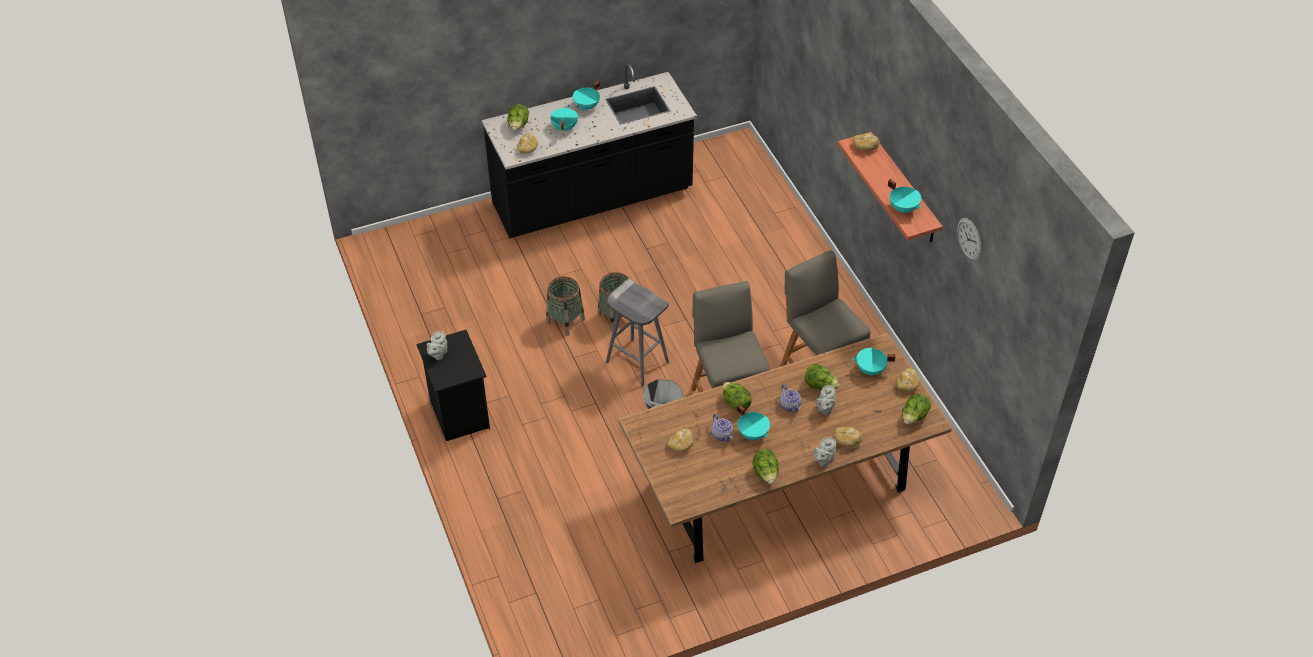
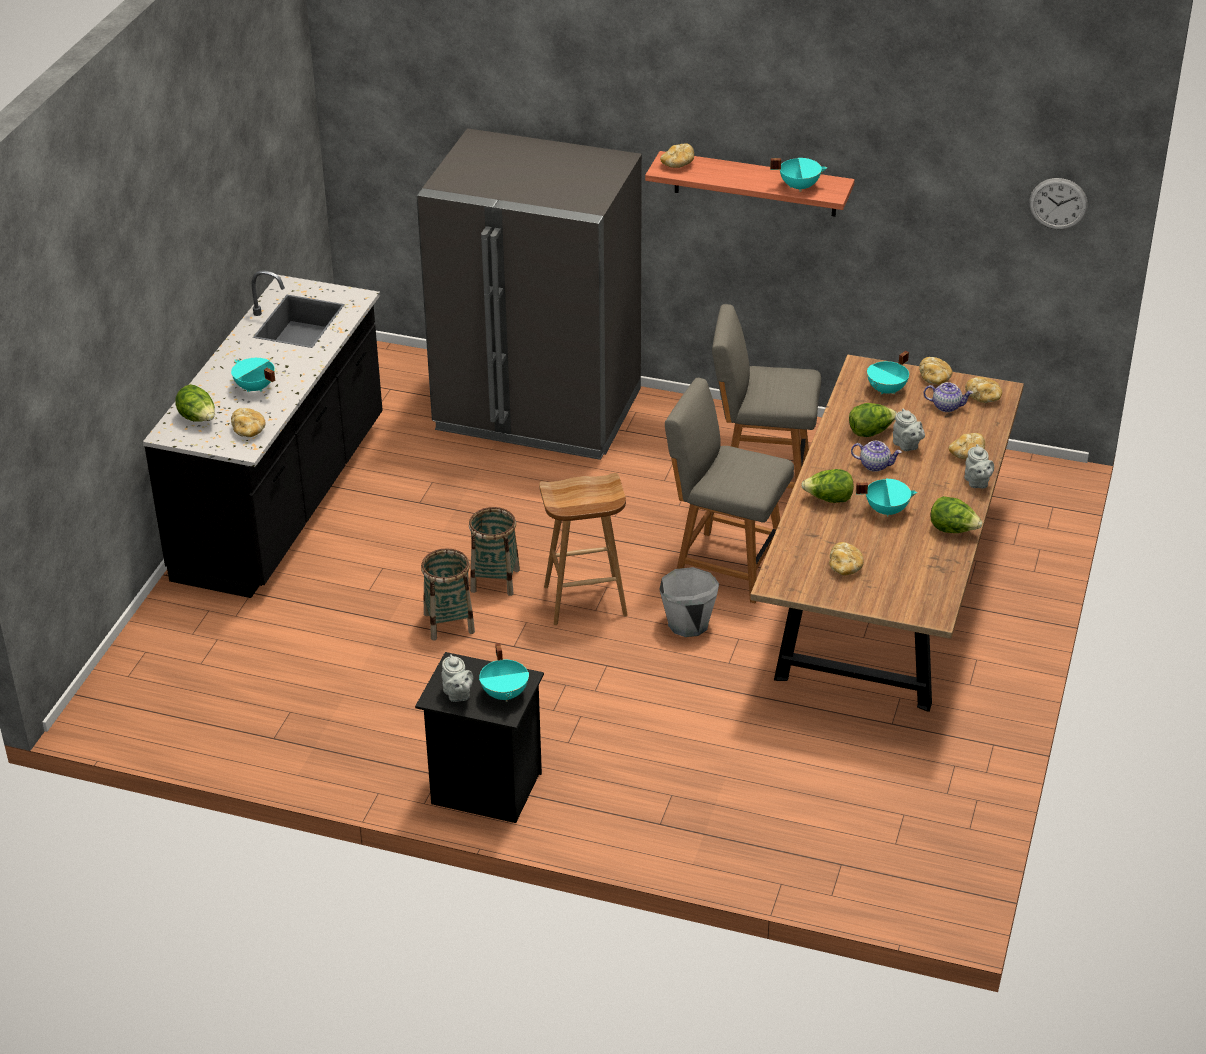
camera: 50 degrees left, 10 degrees down
turquoise cooking pot [573,81,600,110] -> turquoise cooking pot moved to [479,643,529,702]
grey stool [606,279,669,387] -> brown stool [539,473,628,625]
teapot [711,413,734,442] -> teapot moved to [923,382,973,412]
lettuce [903,394,931,424] -> bread [965,377,1002,403]
wall clock [957,218,981,261] -> wall clock moved to [1029,178,1088,230]
none -> grey fridge [416,128,642,460]

